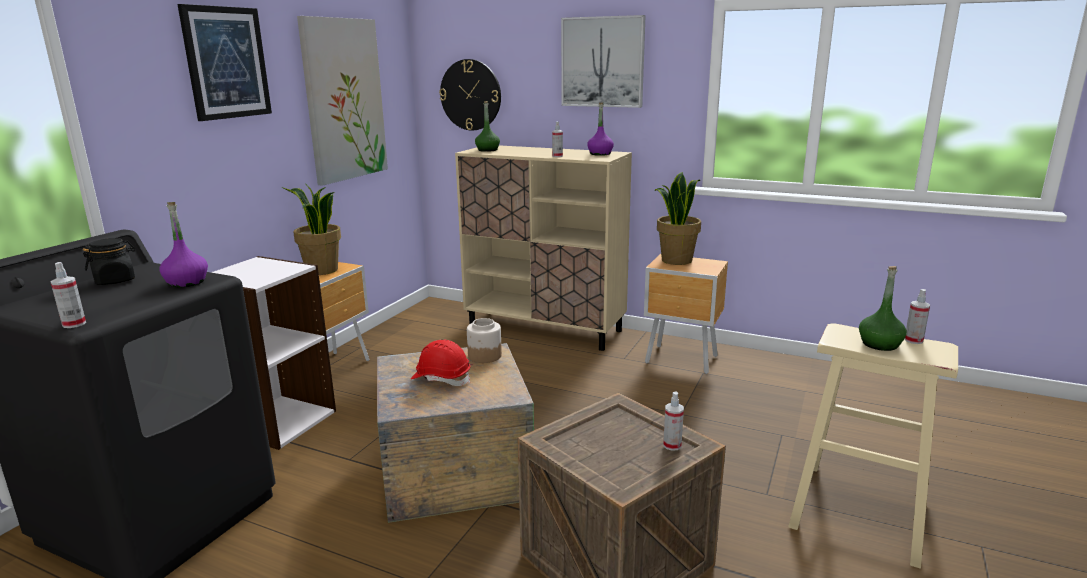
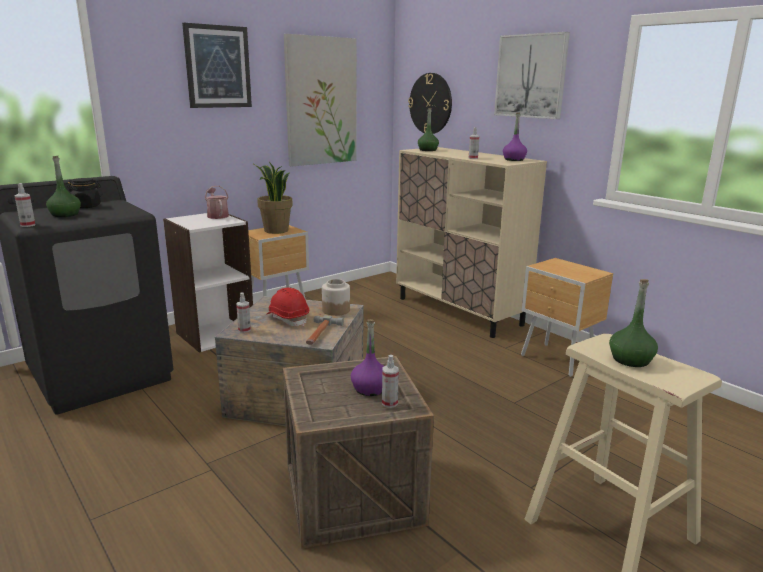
camera: 25 degrees right, 0 degrees up
purple bottle [159,202,208,288] -> purple bottle moved to [351,319,384,396]
potted plant [654,172,701,265] -> none
spray bottle [904,289,930,344] -> spray bottle moved to [236,293,251,333]
none -> green bottle [46,156,81,217]
none -> watering can [205,186,229,219]
none -> hammer [306,315,344,345]

